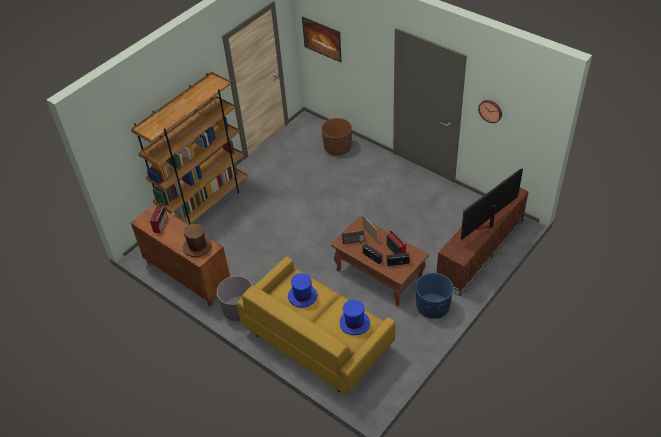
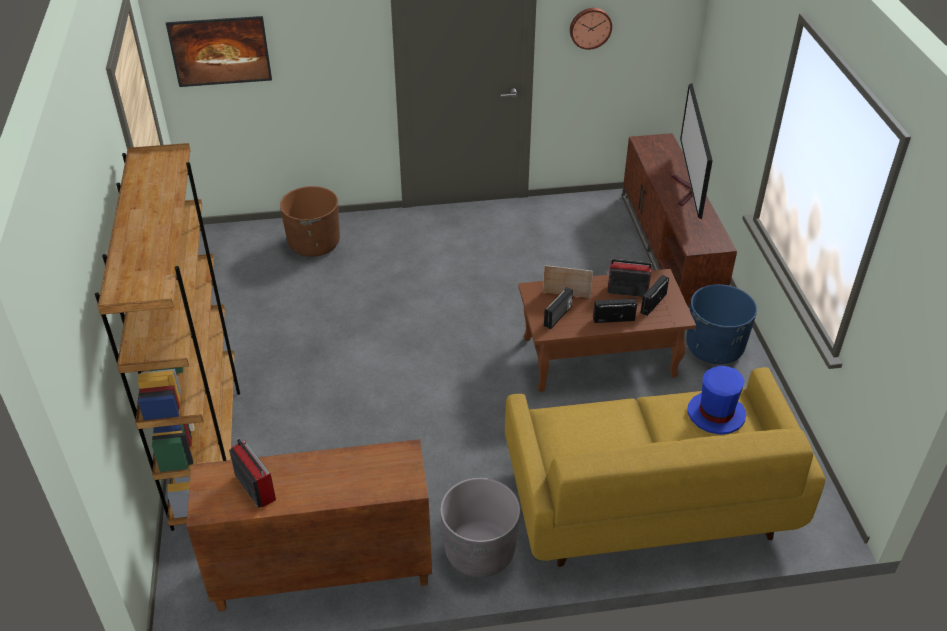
camera: 50 degrees left, 5 degrees down
brown hat [183,224,212,257] -> none
blue hat [288,273,317,308] -> none

